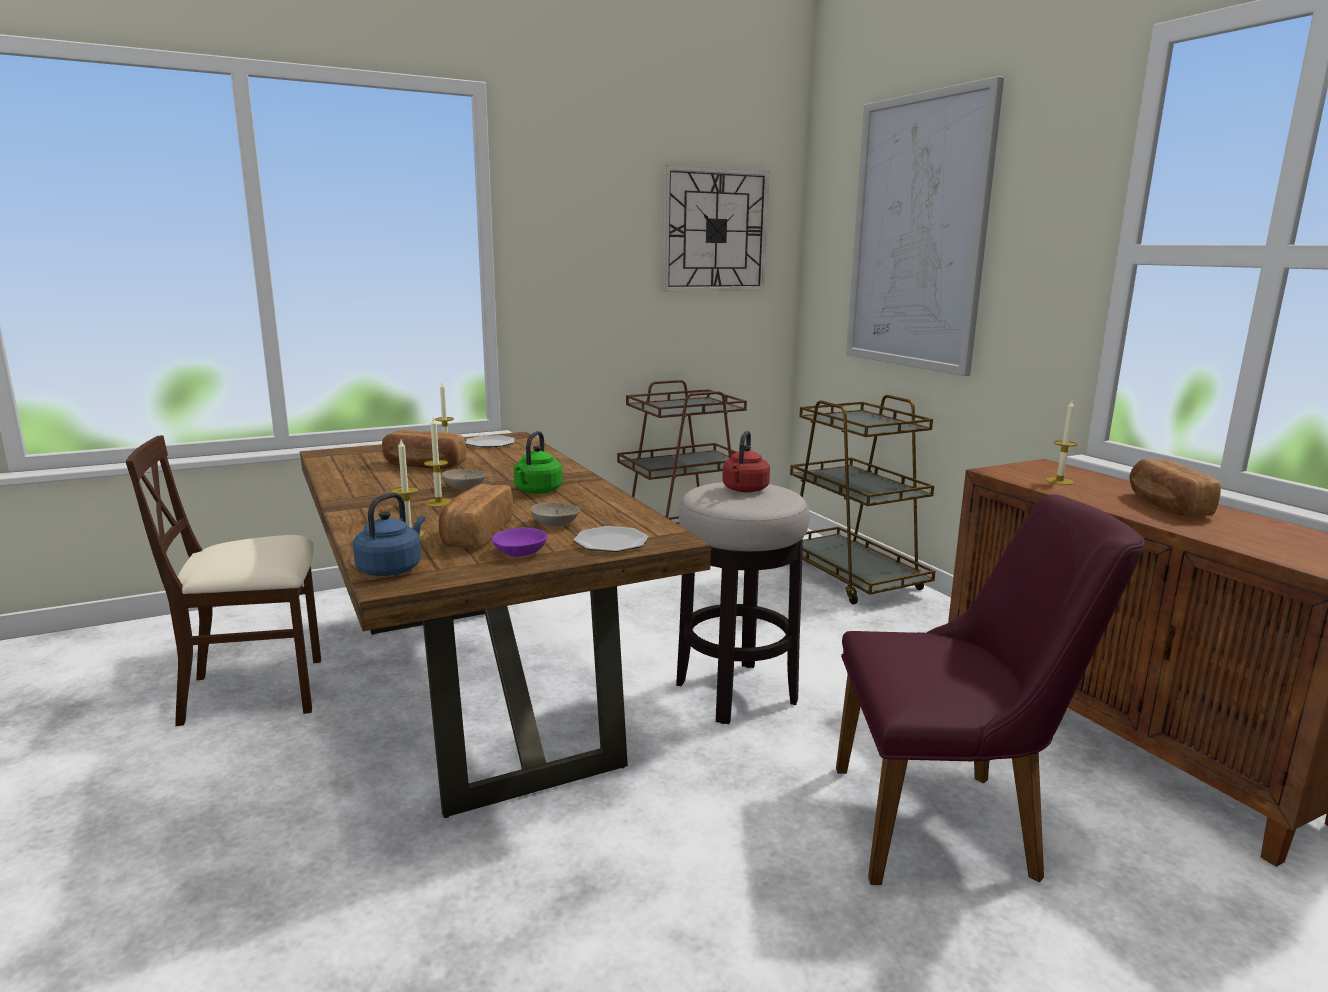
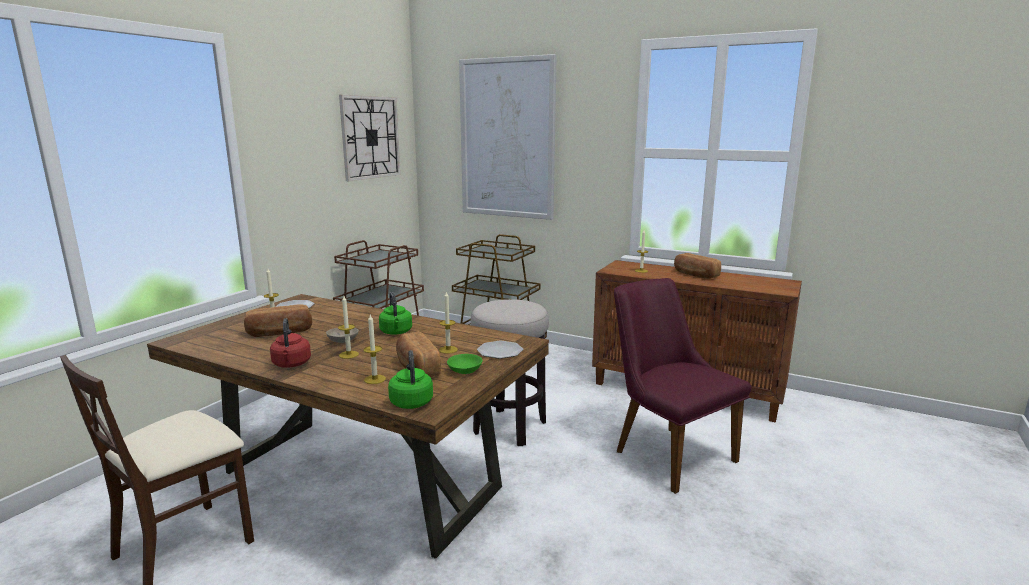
camera: 35 degrees left, 0 degrees up
blue kettle [353,492,425,576] -> green kettle [388,350,433,409]
purple bowl [492,528,547,557] -> green bowl [447,354,483,374]
beige bowl [530,502,580,527] -> candle [439,291,458,354]
red kettle [722,431,770,492] -> red kettle moved to [270,318,311,368]
purple chair [836,494,1145,885] -> purple chair turned 90 degrees counterclockwise [614,278,751,494]

